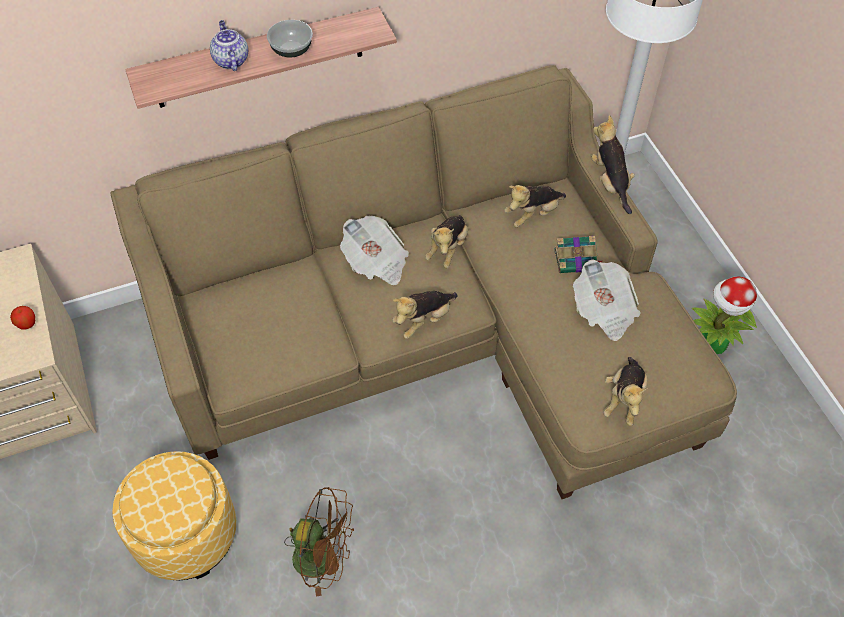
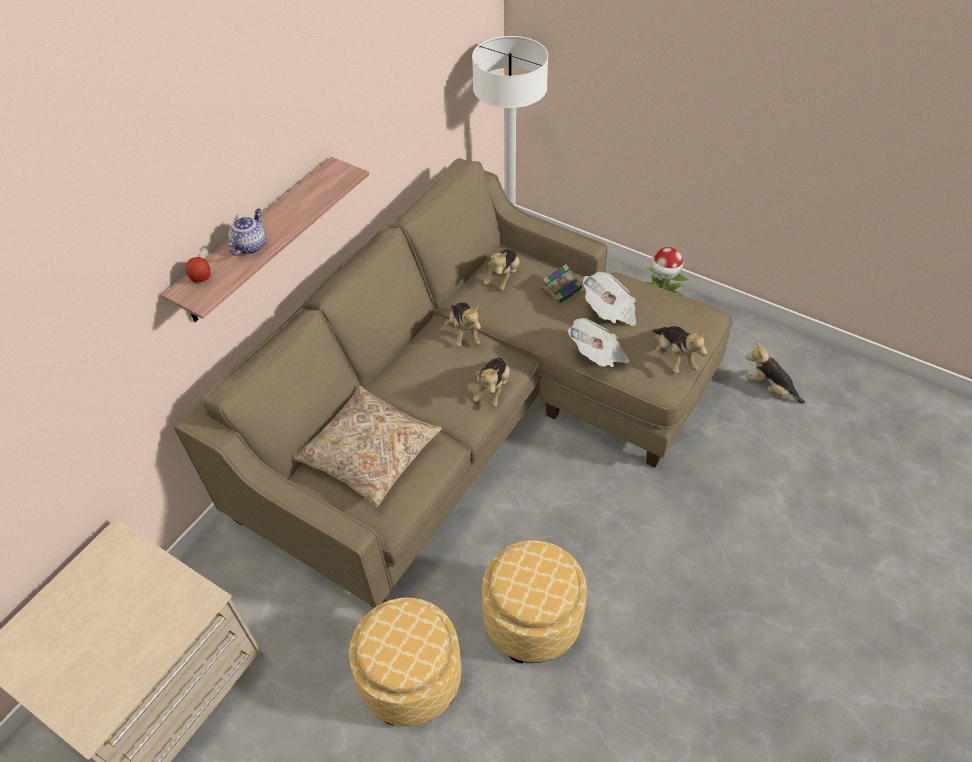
camera: 35 degrees left, 5 degrees down
apple [10,306,35,330] -> apple moved to [185,257,210,283]
teapot [210,20,248,71] -> teapot turned 75 degrees clockwise [228,208,266,256]
bowl [267,20,313,58] -> none
brown fan [284,487,354,596] -> ottoman [482,540,587,664]
newspaper [340,216,409,285] -> newspaper moved to [567,318,630,367]
plush toy [591,115,635,214] -> plush toy moved to [746,342,805,404]
none -> beige pillow [293,386,442,507]

